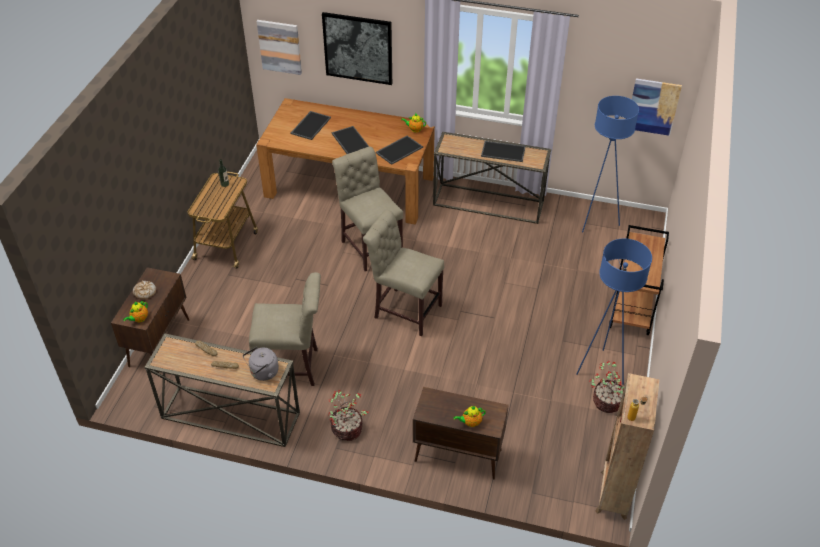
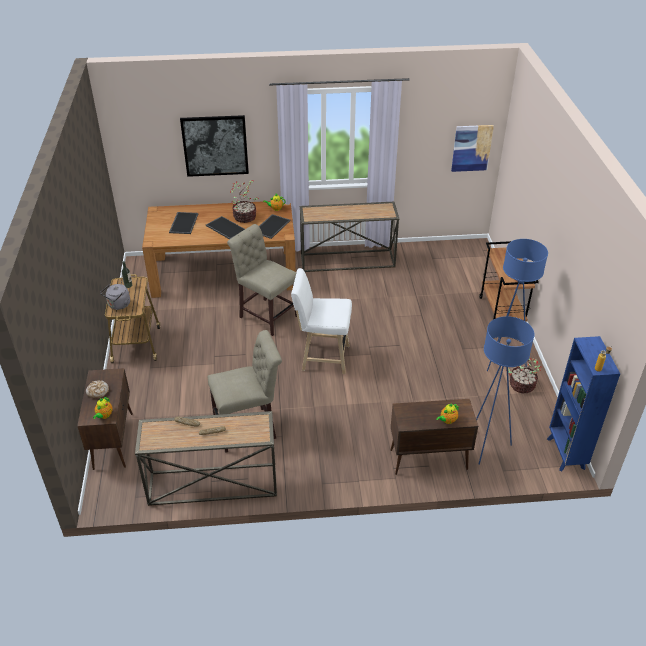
camera: 20 degrees left, 5 degrees down
grey kettle [243,347,279,381] -> grey kettle moved to [100,284,130,310]
picture [257,20,302,75] -> none
potted plant [328,390,369,441] -> potted plant moved to [231,181,259,223]
beige chair [363,210,444,336] -> white stool [291,268,352,374]
tray [481,141,526,162] -> none
blue floor lamp [582,96,639,232] -> blue floor lamp moved to [476,316,534,465]
brown bookcase [595,373,660,520] -> blue bookcase [547,336,620,472]

